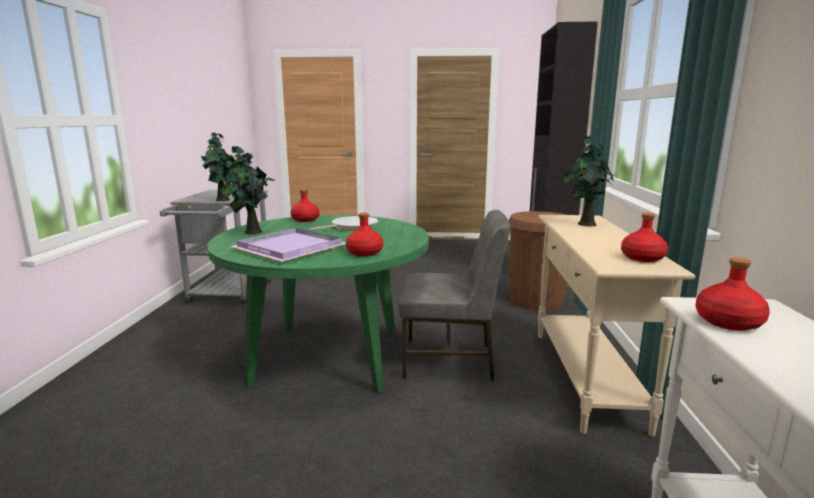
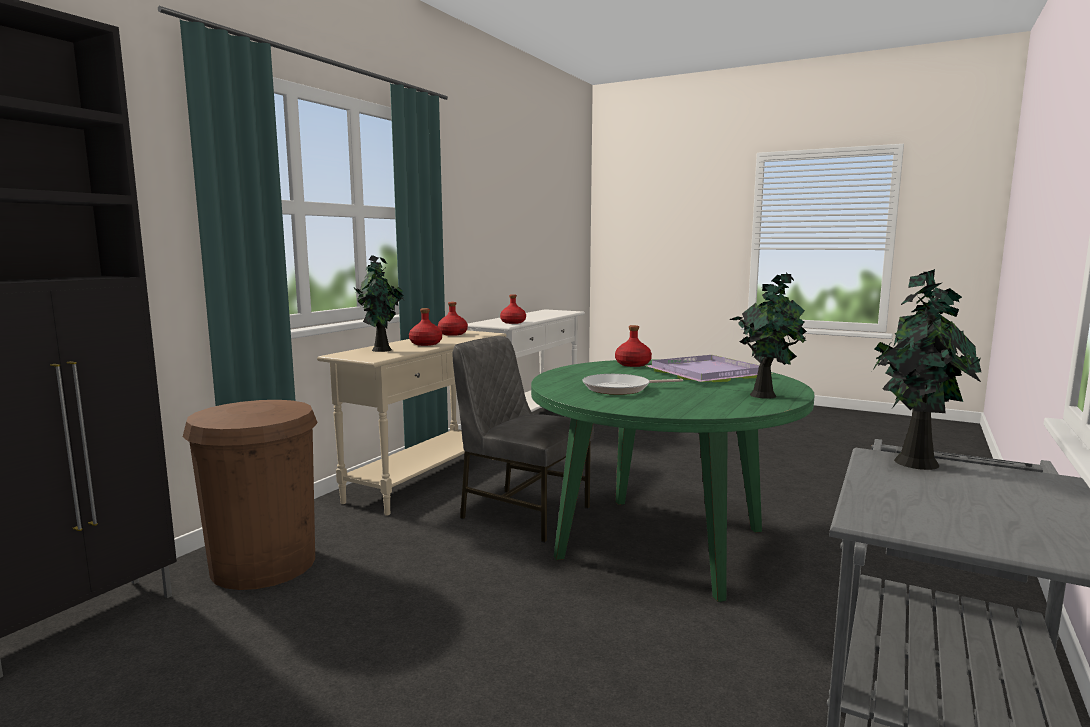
camera: 155 degrees left, 5 degrees down
red bottle [290,189,319,222] -> red bottle moved to [409,308,442,346]

